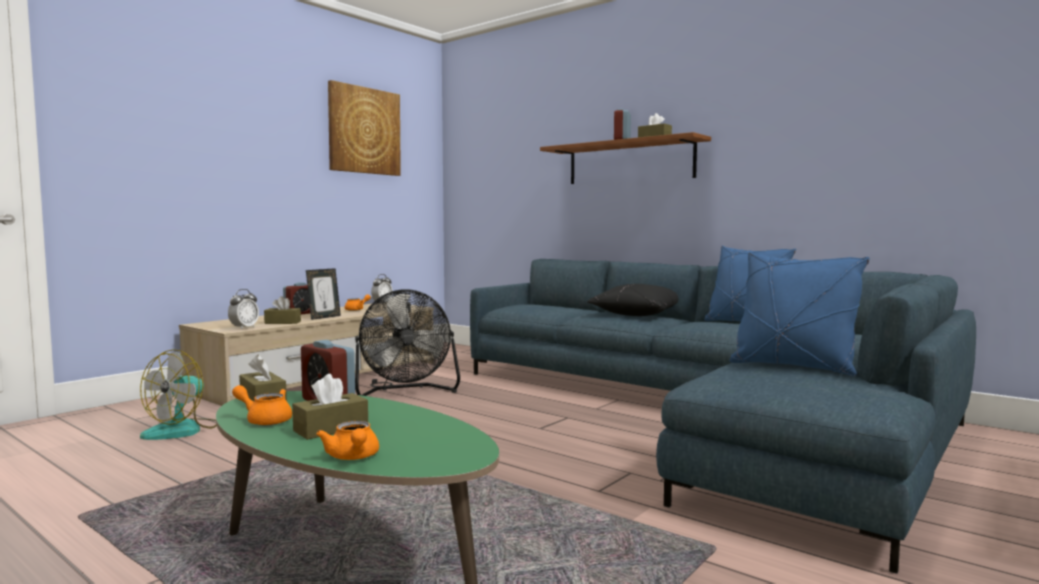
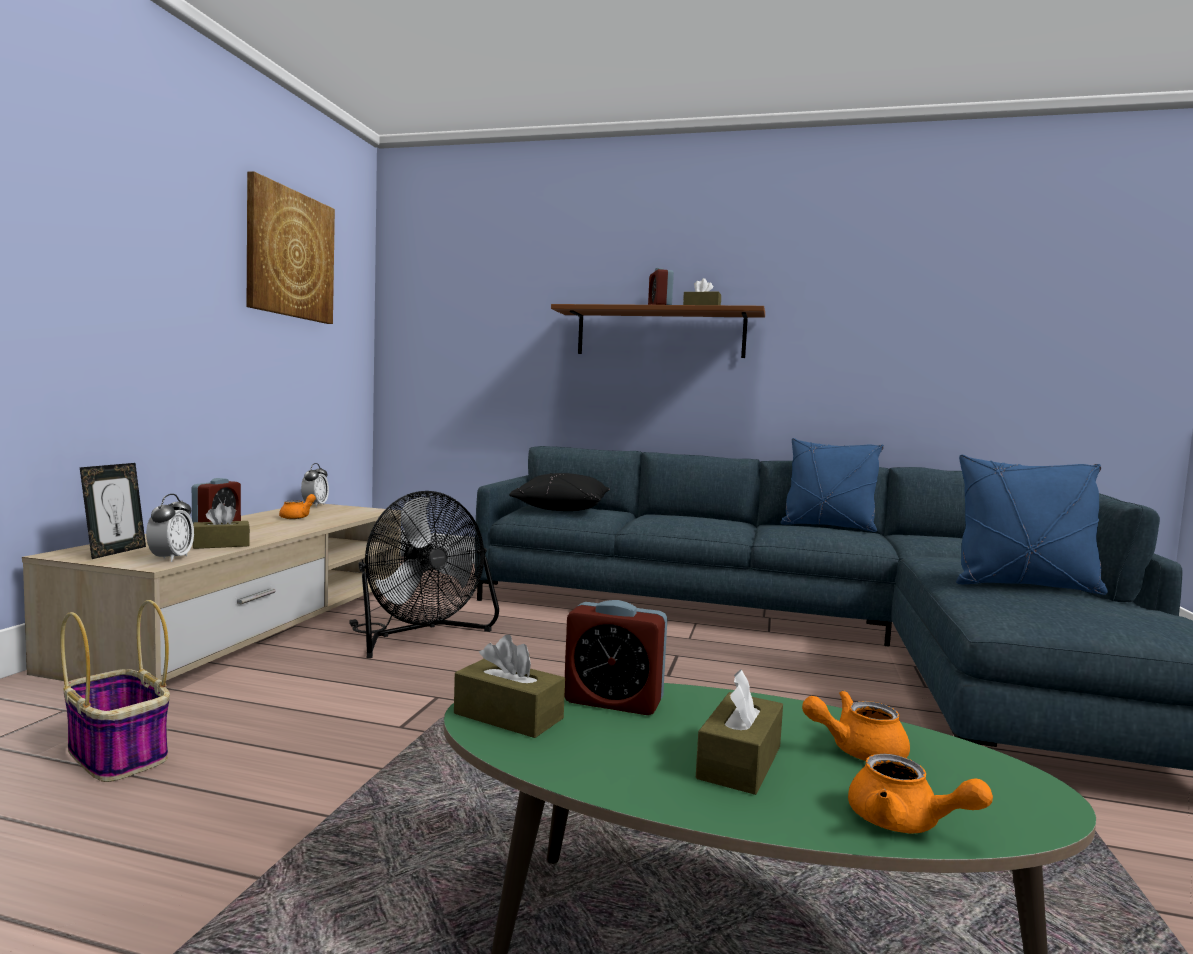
camera: 25 degrees left, 0 degrees up
fan [140,349,217,440] -> basket [60,600,170,782]
orange teapot [232,385,292,425] -> orange teapot moved to [802,691,910,761]
picture frame [306,268,341,320] -> picture frame moved to [80,463,146,559]
black pillow [587,284,679,316] -> black pillow moved to [509,473,610,511]

